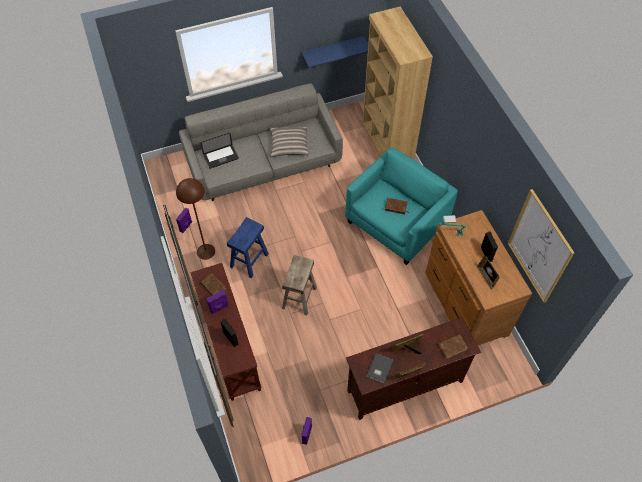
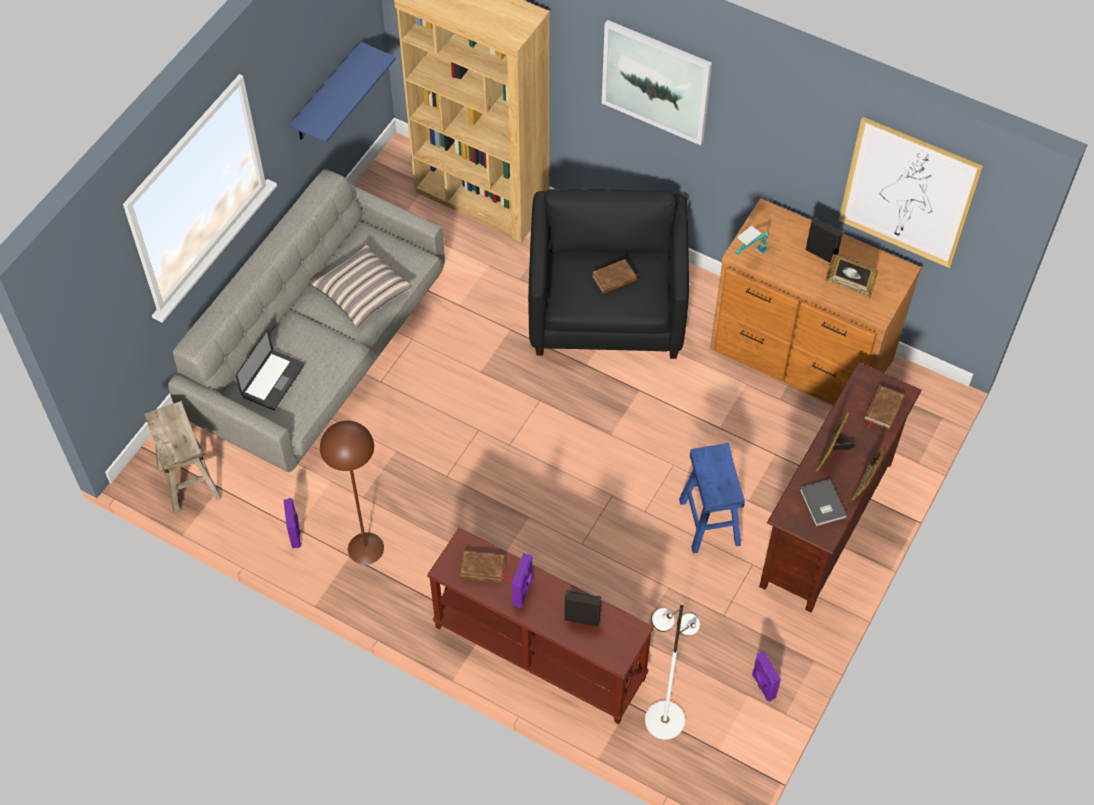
camera: 40 degrees left, 0 degrees up
blue stool [227,217,269,278] -> blue stool moved to [679,443,745,553]
beige stool [282,255,317,316] -> beige stool moved to [144,401,221,515]
turquoise armchair [345,147,458,265] -> black armchair [528,189,689,359]
none -> picture [602,20,712,145]
none -> white floor lamp [645,602,700,739]

